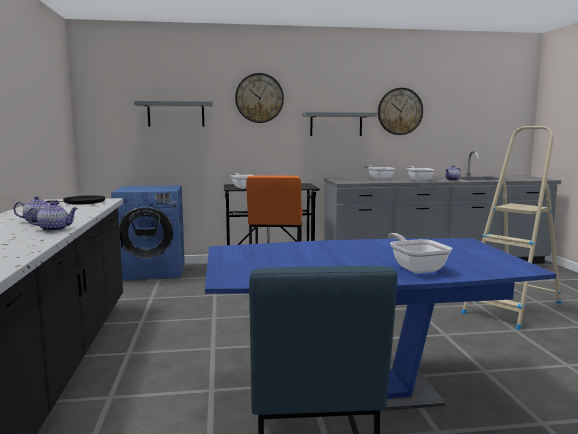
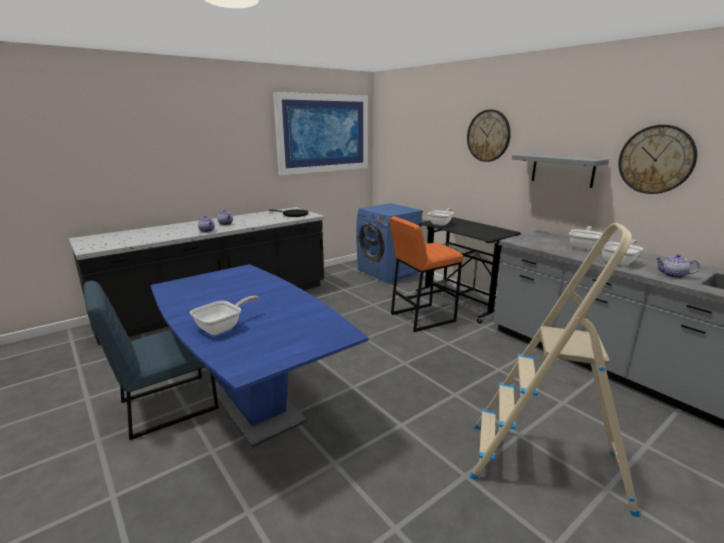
camera: 60 degrees right, 10 degrees up
grey shelf [134,101,213,127] -> none
none -> picture [273,92,368,175]

